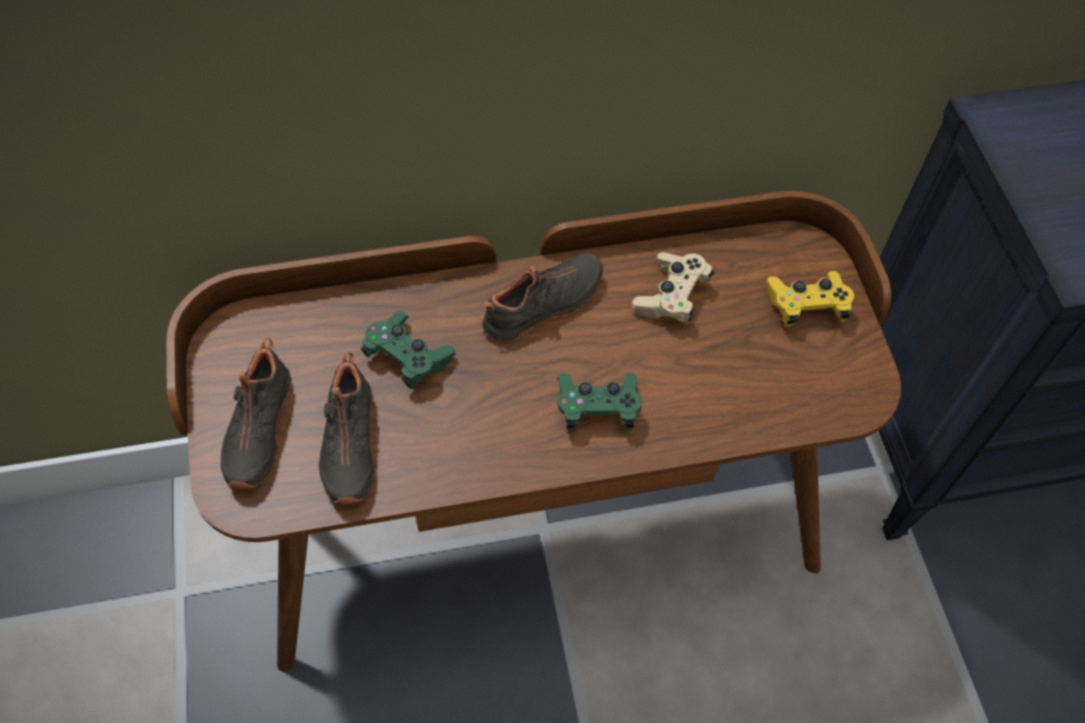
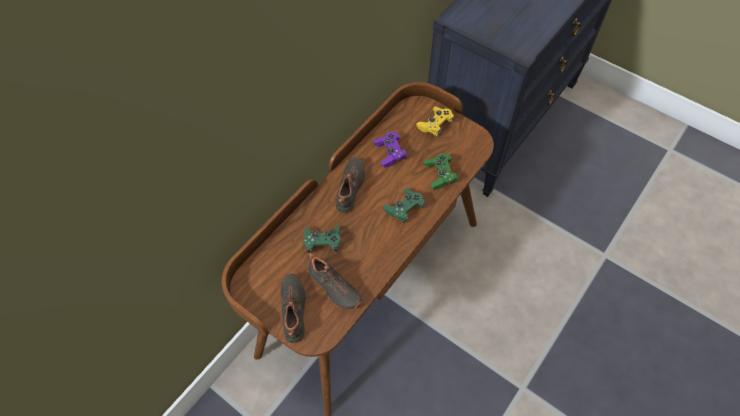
camera: 40 degrees left, 0 degrees up
black shoe [221,338,292,489] -> black shoe turned 150 degrees counterclockwise [280,273,306,343]
beige game controller [632,252,714,324] -> purple game controller [373,132,408,168]
none -> green game controller [424,153,458,190]

